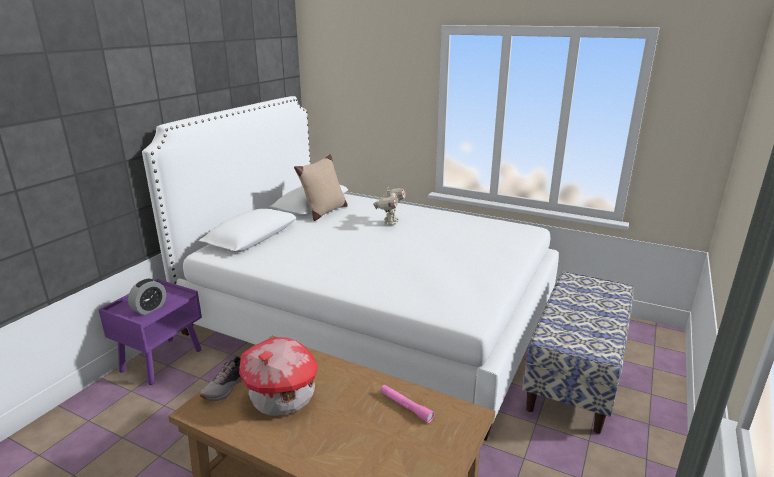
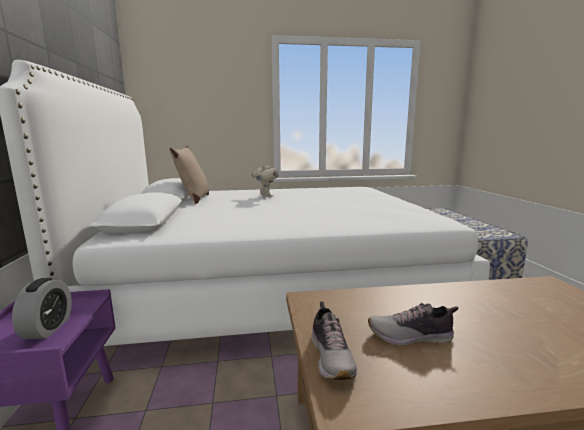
camera: 35 degrees left, 10 degrees down
toy house [239,337,318,416] -> shoe [368,303,459,346]
pink flashlight [380,385,434,423] -> none

